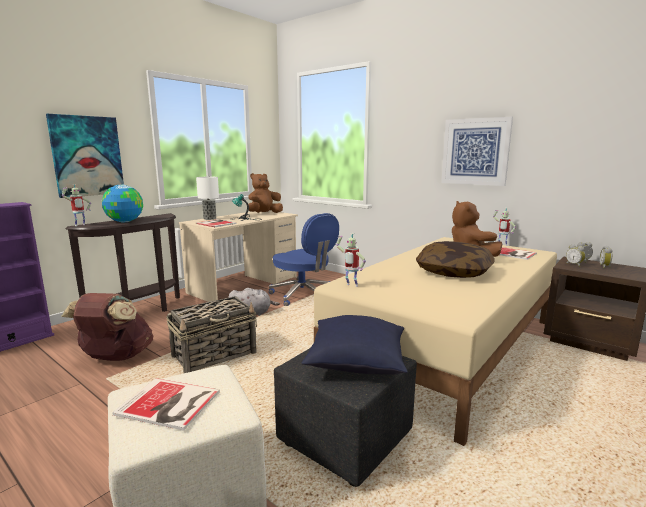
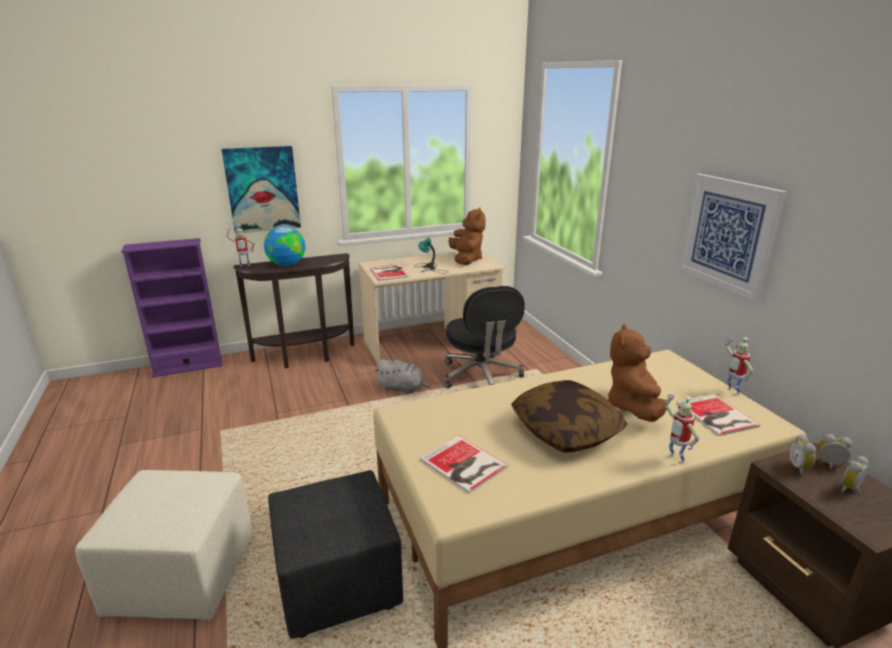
camera: 30 degrees right, 10 degrees up
brown backpack [61,293,153,361] -> none
book [112,378,220,431] -> book moved to [420,435,508,494]
basket [166,296,257,373] -> none
table lamp [196,177,219,220] -> none
brown plush toy [248,173,283,213] -> brown plush toy turned 90 degrees clockwise [448,207,485,265]
blue office chair [269,213,339,306] -> black office chair [444,286,525,389]
blue pillow [302,315,408,375] -> none
toy robot [336,233,366,287] -> toy robot moved to [665,394,699,464]

